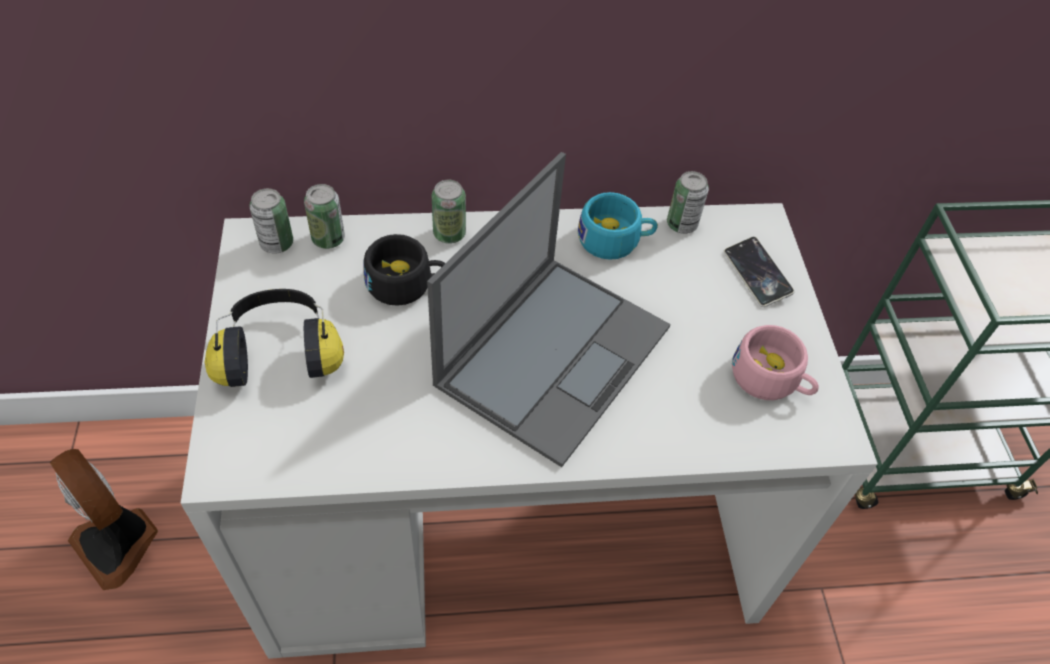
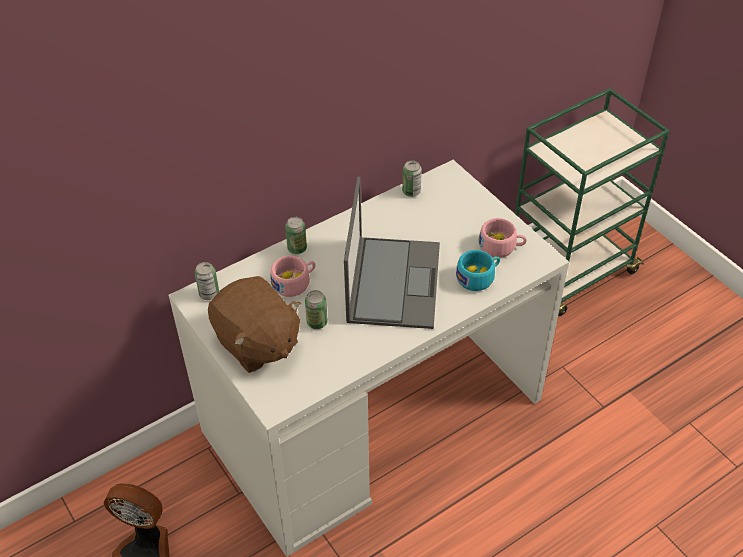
camera: 25 degrees left, 5 degrees down
headphones [205,289,344,387] -> brown plush toy [208,276,301,373]
can [304,184,345,249] -> can moved to [305,290,328,329]
black cup [363,234,445,306] -> pink cup [270,256,315,297]
turquoise cup [578,192,658,260] -> turquoise cup moved to [456,250,500,291]
phone [724,236,795,307] -> none

